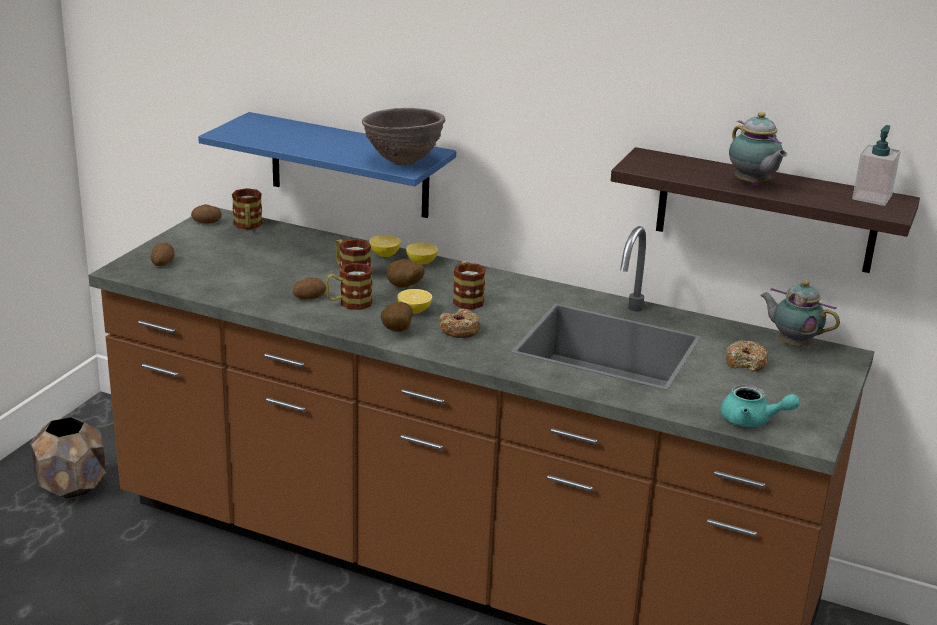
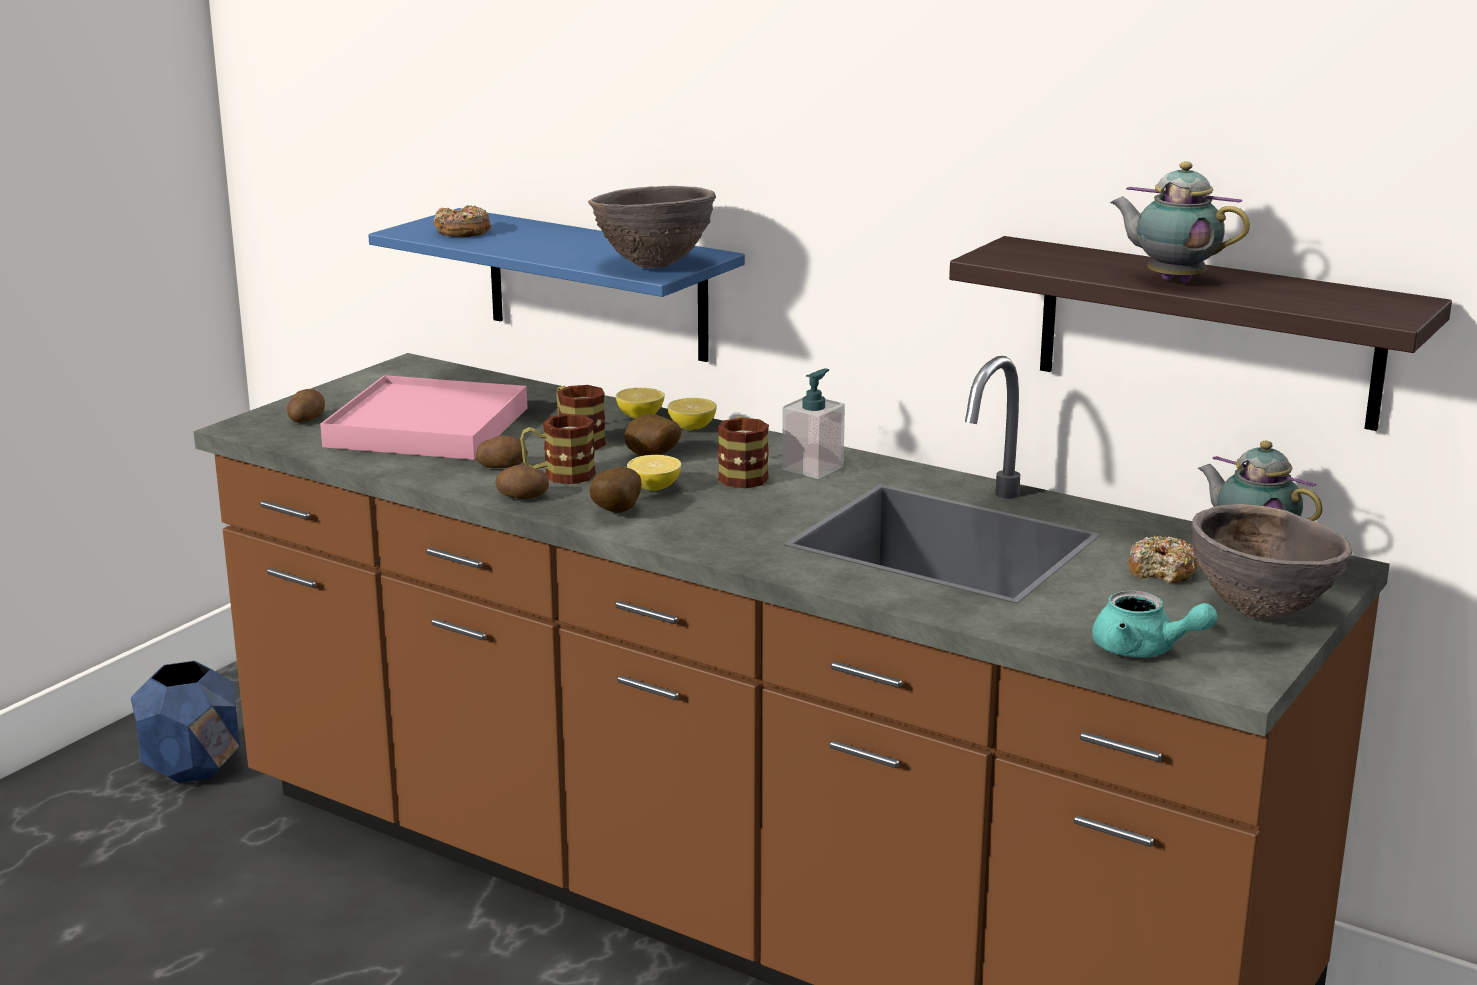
camera: 10 degrees right, 5 degrees down
brown planter [30,417,106,499] -> blue planter [131,661,241,783]
potato [191,204,222,224] -> potato moved to [495,465,549,499]
mug [232,188,263,229] -> none
donut [439,309,481,338] -> donut moved to [434,205,491,237]
teapot [729,112,787,186] -> teapot turned 135 degrees clockwise [1110,161,1250,283]
soap dispenser [852,125,901,206] -> soap dispenser moved to [782,369,845,479]
none -> pink tray [320,375,527,460]
none -> brown bowl [1192,504,1352,620]

